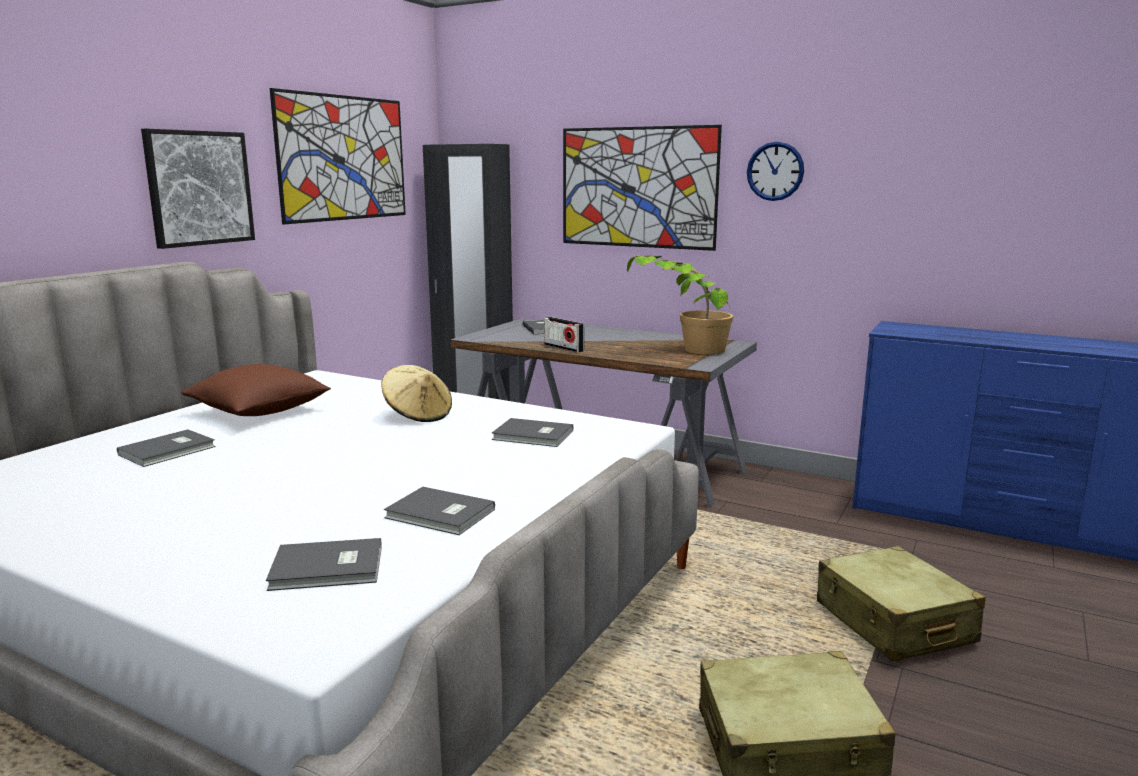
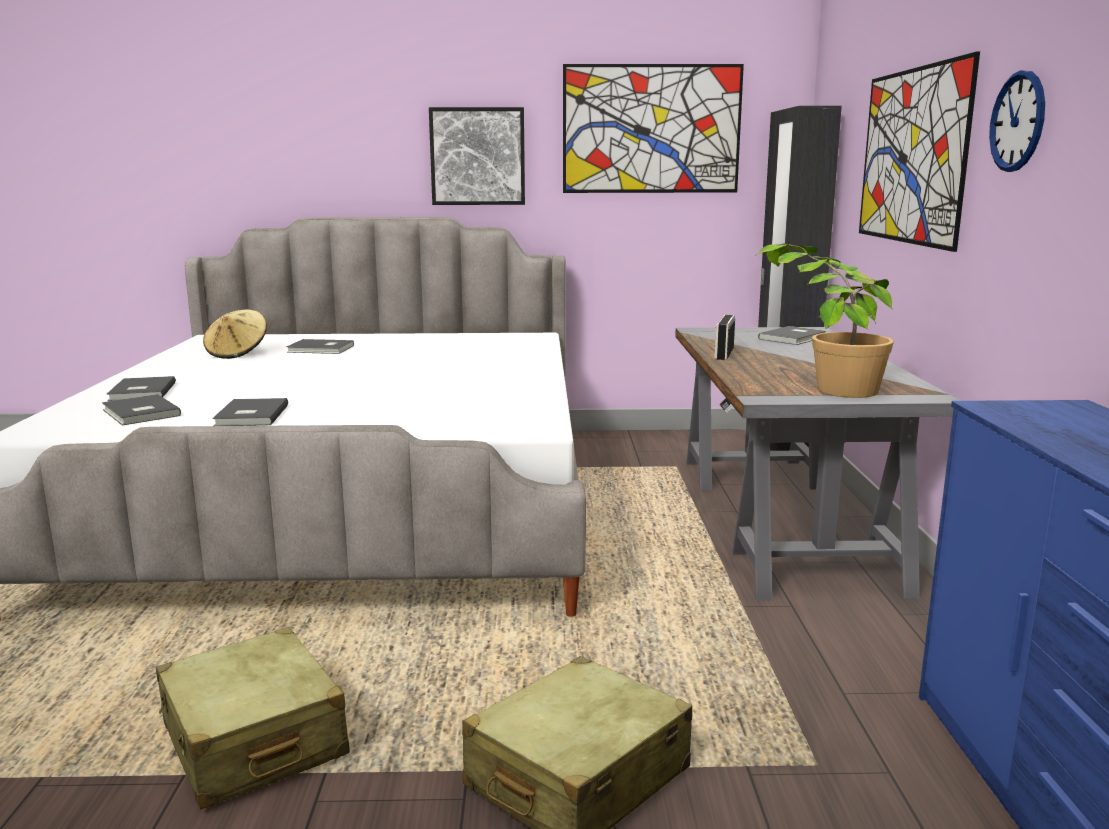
camera: 60 degrees right, 0 degrees up
brown pillow [181,364,331,416] -> none
beige hat [381,365,452,422] -> beige hat moved to [203,310,267,359]
grey book [492,418,573,447] -> grey book moved to [107,376,176,401]

